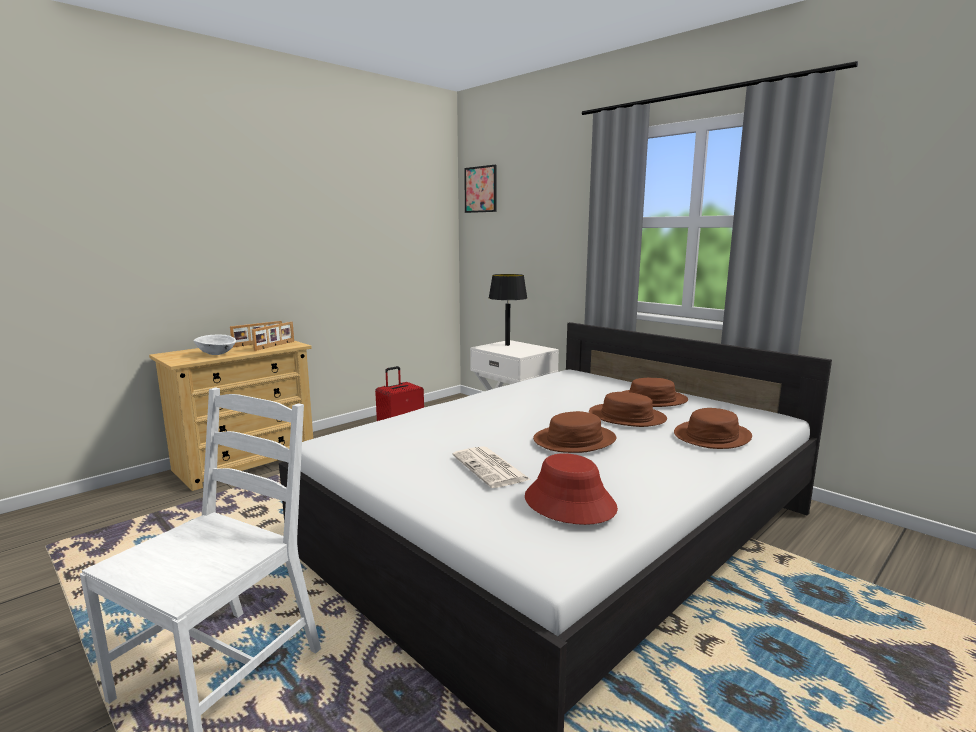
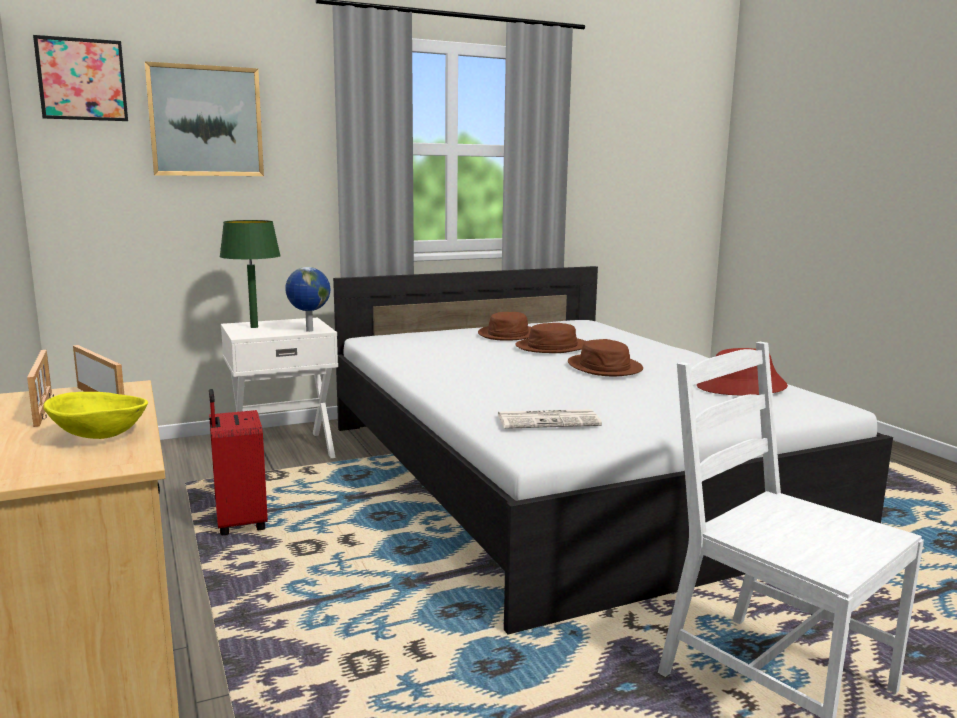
camera: 70 degrees left, 0 degrees up
white bowl [194,334,236,355] -> yellow bowl [43,392,148,439]
newspaper [452,446,531,488] -> newspaper moved to [498,409,602,429]
black table lamp [489,274,527,346] -> green table lamp [219,220,281,328]
brown hat [674,408,752,449] -> none
none -> picture [144,61,264,176]
none -> globe [285,267,330,332]

